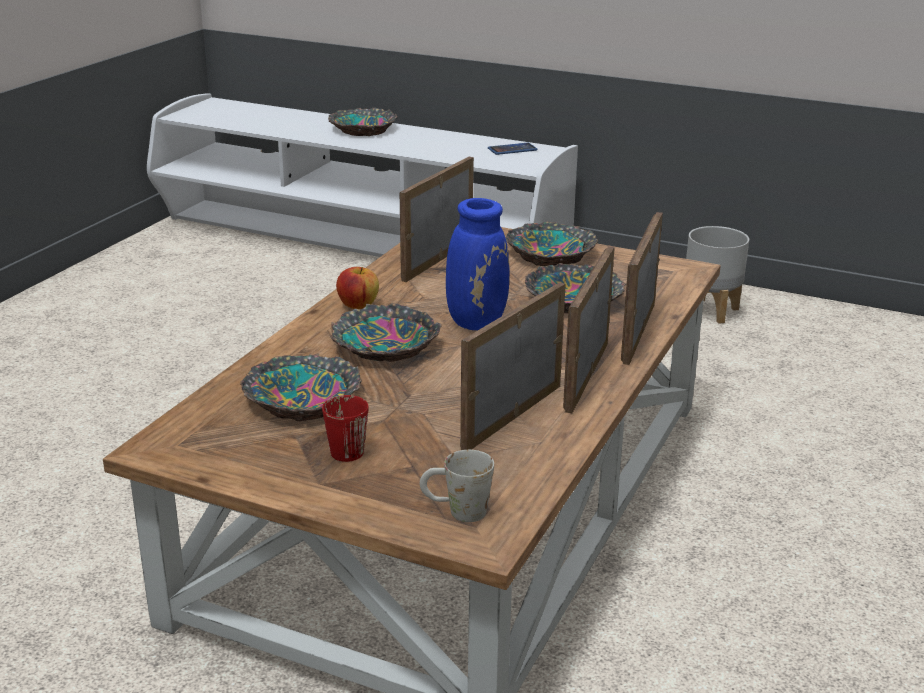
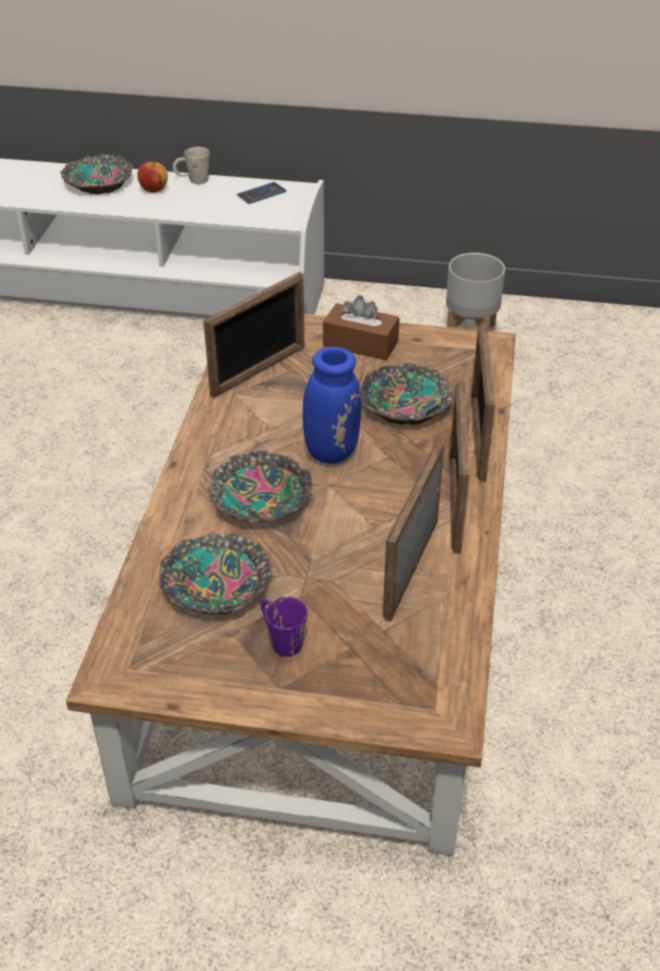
camera: 15 degrees left, 15 degrees up
red mug [322,395,369,462] -> purple mug [261,597,307,657]
apple [336,267,379,309] -> apple moved to [137,162,168,193]
picture frame [400,157,474,282] -> picture frame turned 150 degrees counterclockwise [203,272,304,398]
white mug [420,450,494,522] -> white mug moved to [173,147,210,184]
bowl [505,221,598,266] -> brown tissue box [323,295,400,360]

